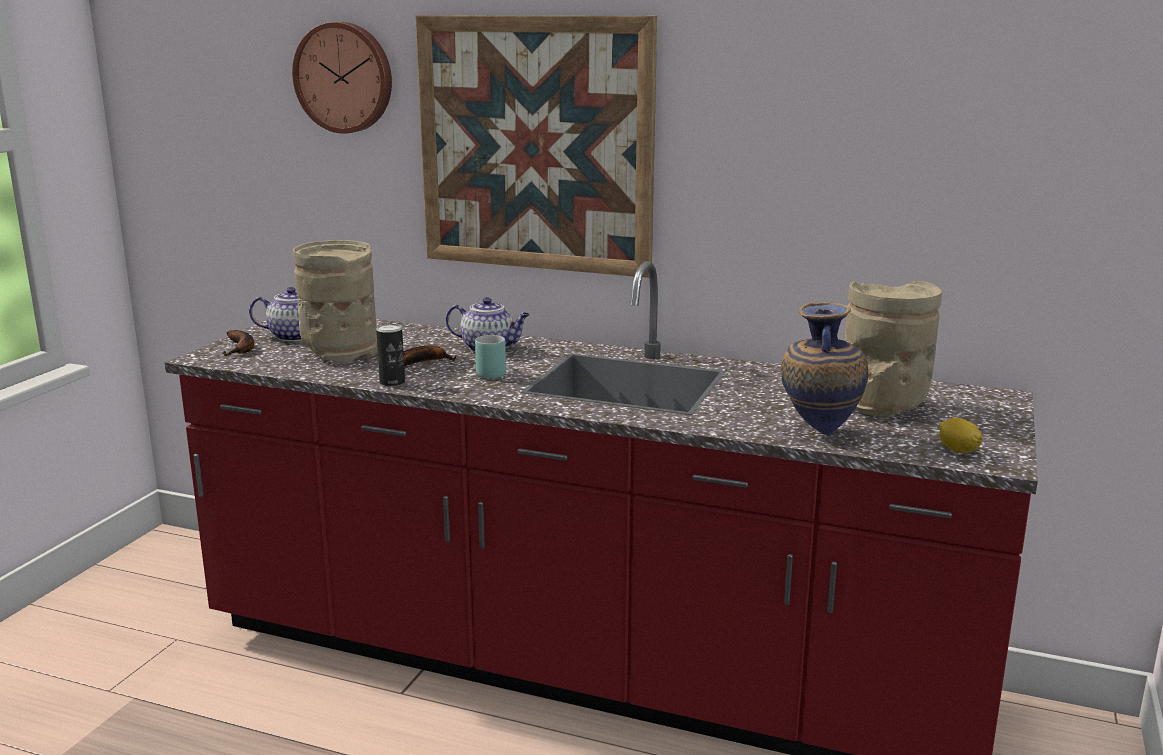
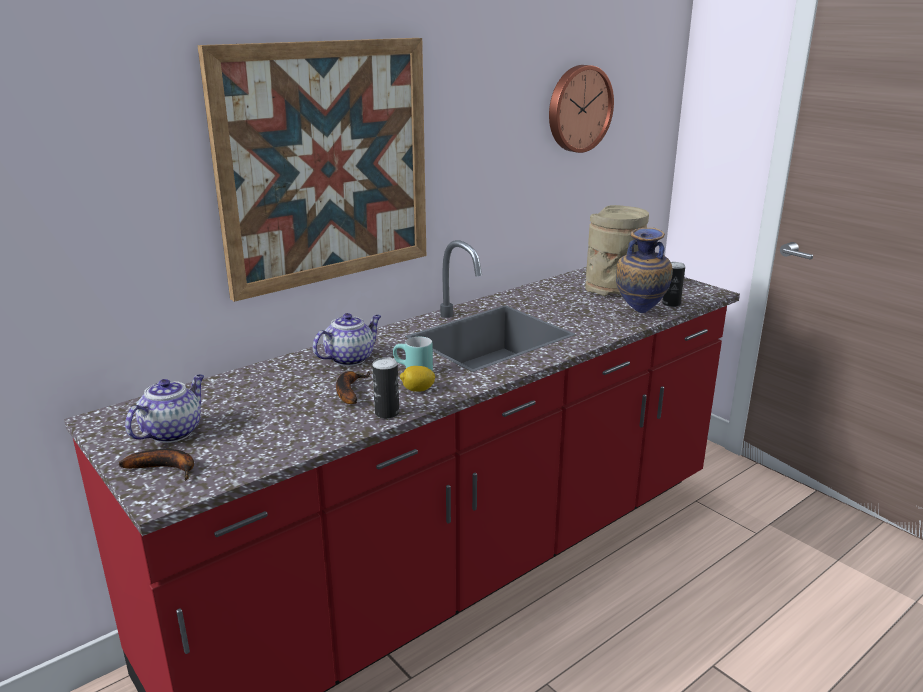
camera: 60 degrees left, 5 degrees up
wall clock [292,22,392,134] -> wall clock moved to [549,65,614,153]
beige vase [292,240,378,364] -> none
lemon [939,417,983,453] -> lemon moved to [400,366,436,392]
none -> can [662,262,685,307]

